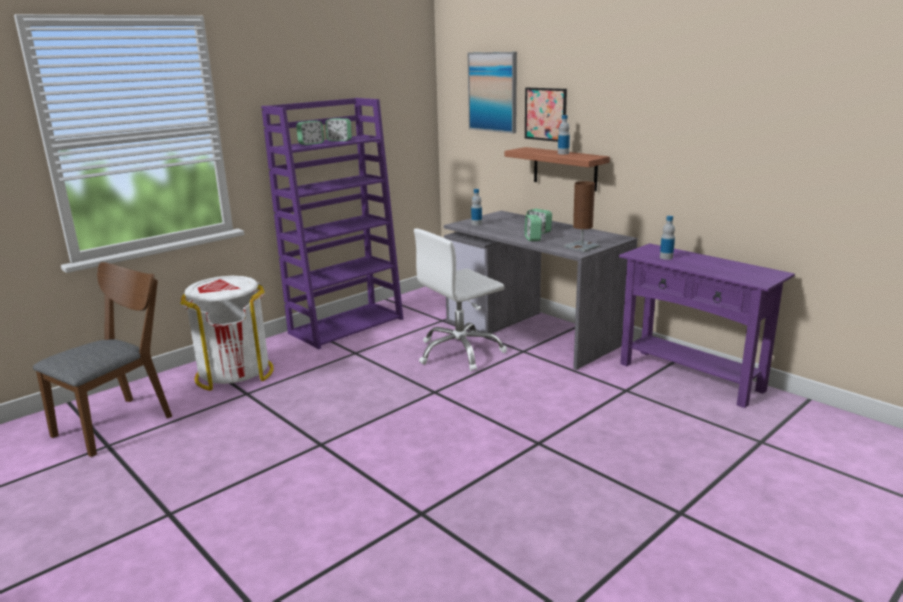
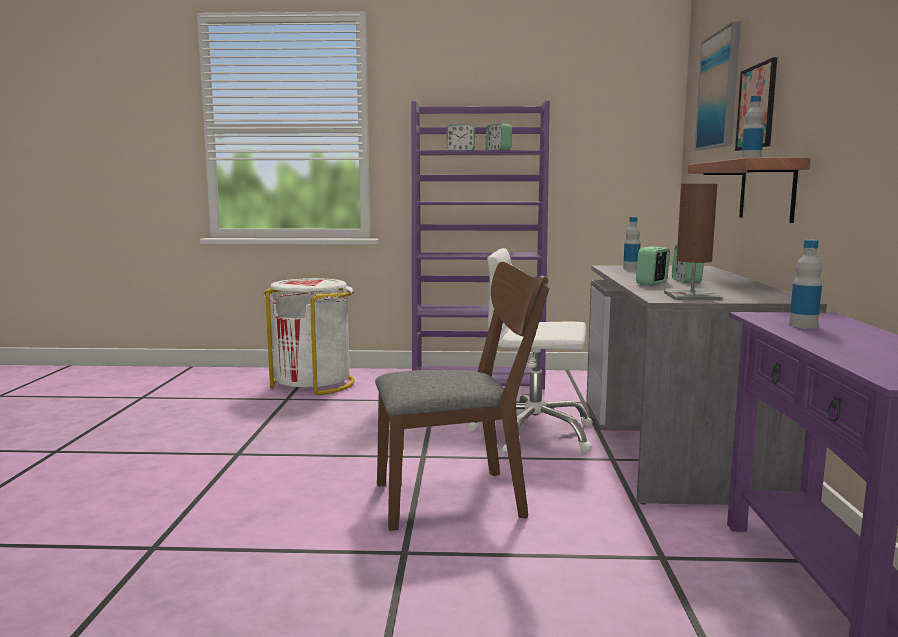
camera: 45 degrees right, 10 degrees down
brown chair [33,262,172,457] -> brown chair moved to [375,262,550,531]

